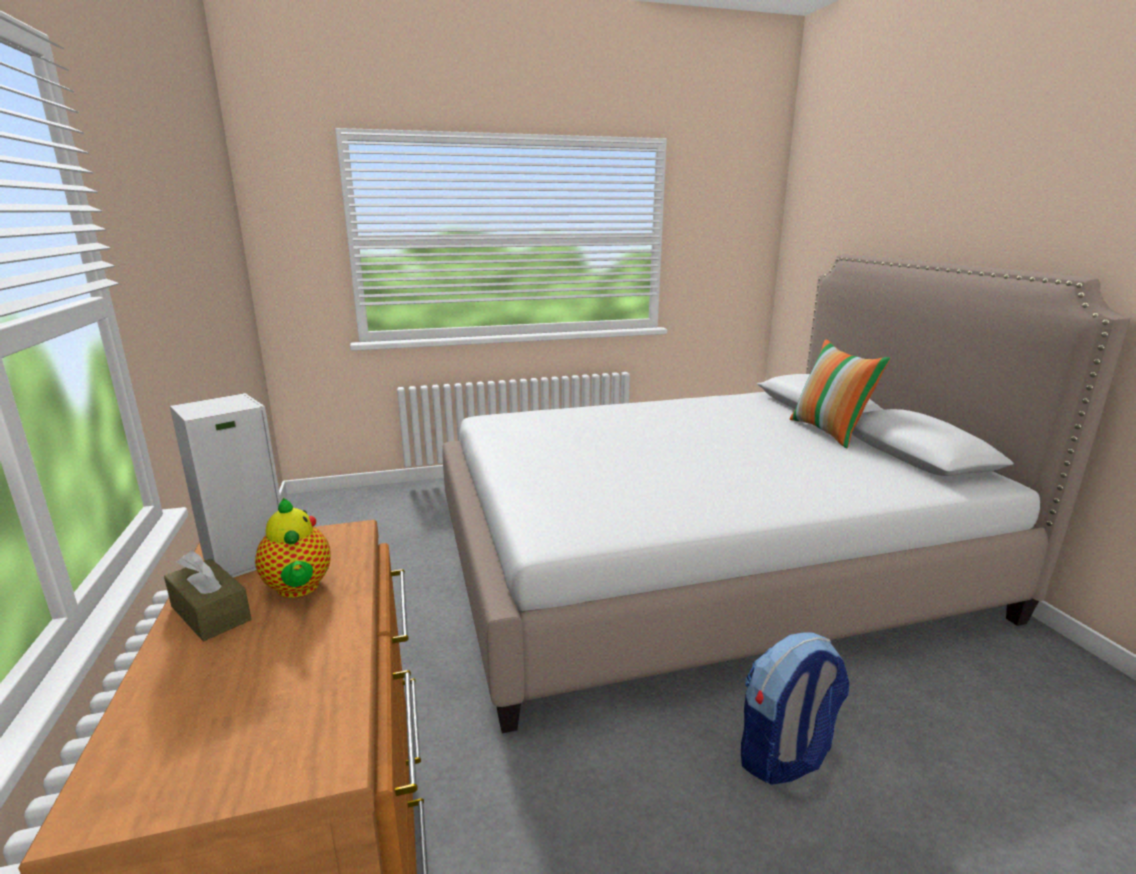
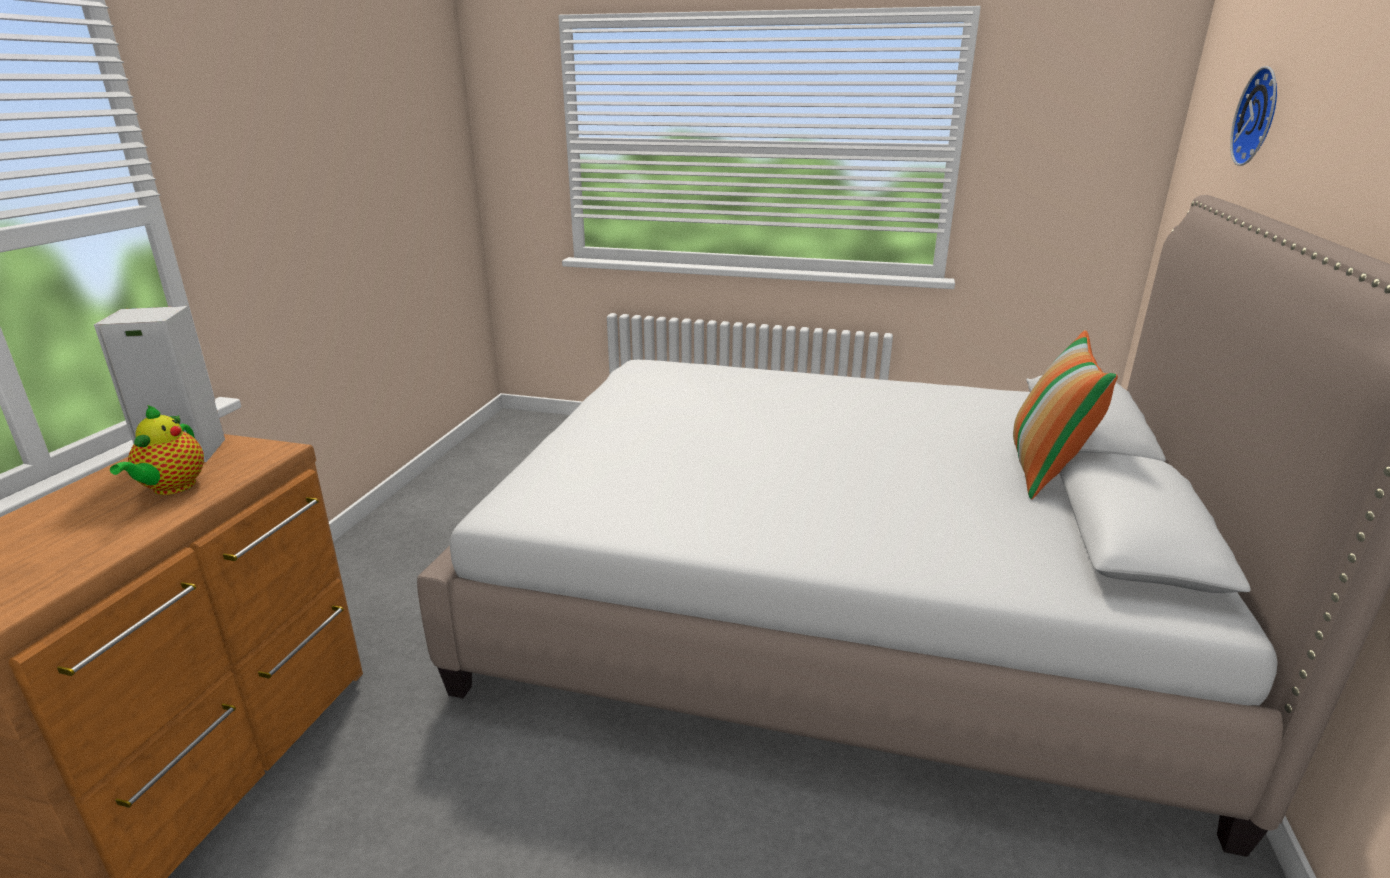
camera: 30 degrees right, 5 degrees up
brown tissue box [164,551,251,641] -> none
backpack [741,632,849,785] -> none
none -> wall clock [1230,66,1277,166]

